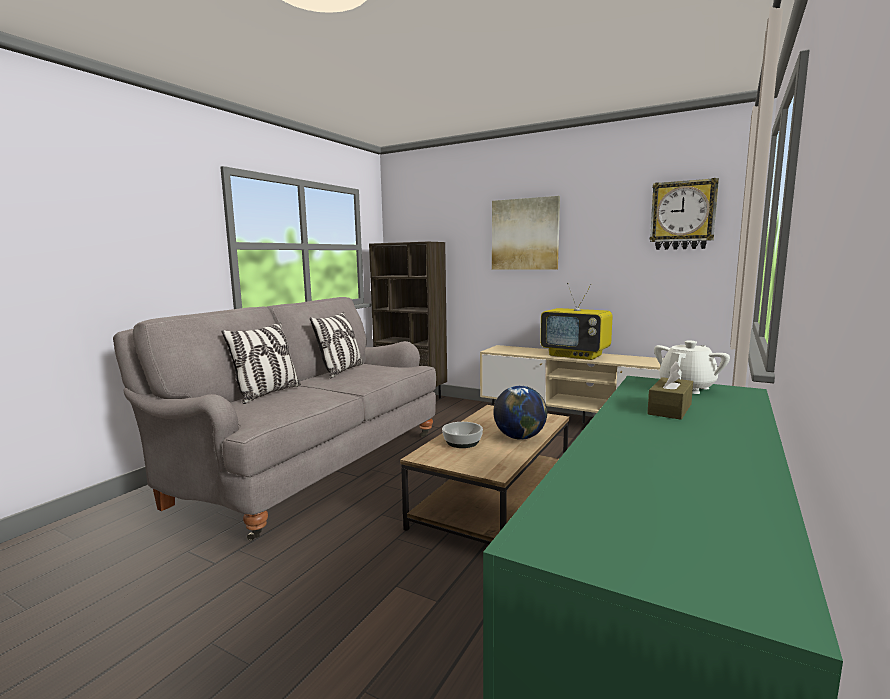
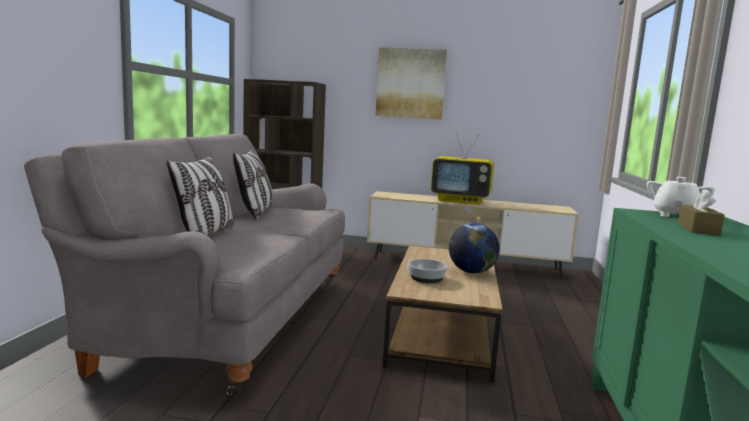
camera: 20 degrees left, 0 degrees up
wall clock [650,178,719,250] -> none

